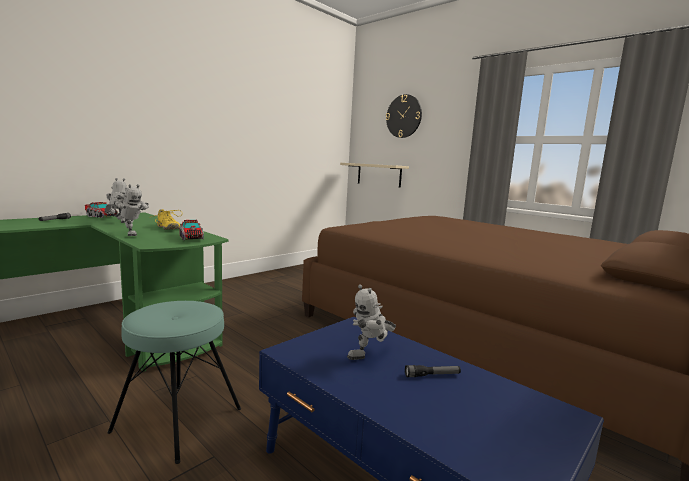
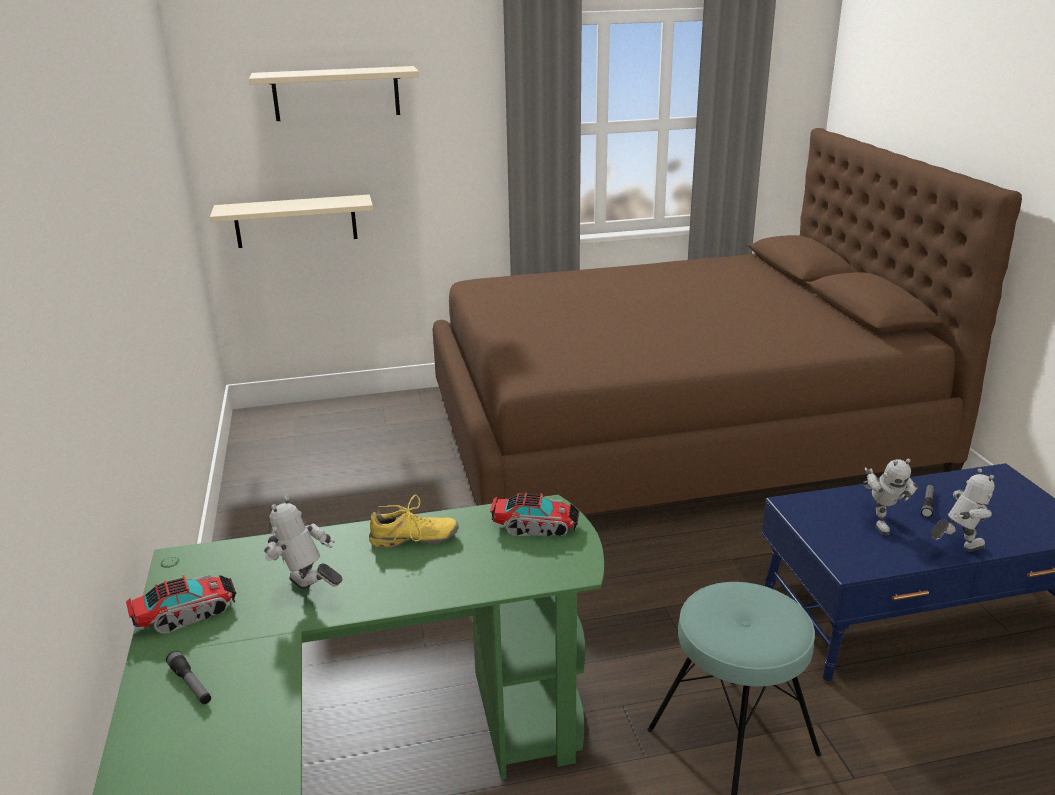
camera: 55 degrees left, 15 degrees up
toy robot [113,184,149,236] -> toy robot moved to [930,468,995,552]
wall clock [386,94,422,138] -> beige shelf [249,66,419,121]

